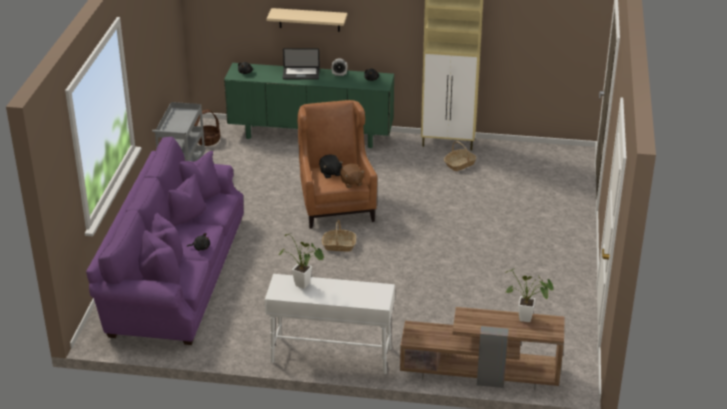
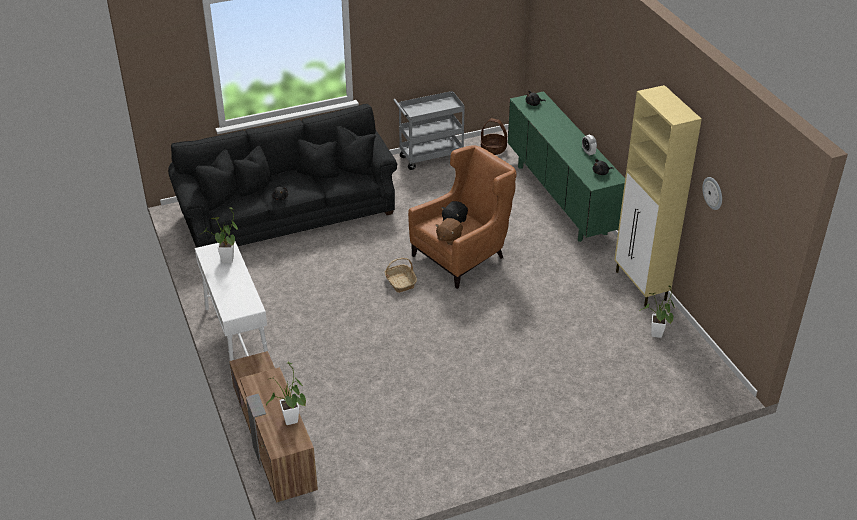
camera: 60 degrees right, 5 degrees up
purple sofa [86,137,244,345] -> black sofa [168,104,397,248]
beige shelf [266,8,347,32] -> none
laptop [283,48,320,80] -> none
basket [444,141,477,171] -> none
none -> potted plant [639,285,675,338]
none -> wall clock [702,177,722,210]

